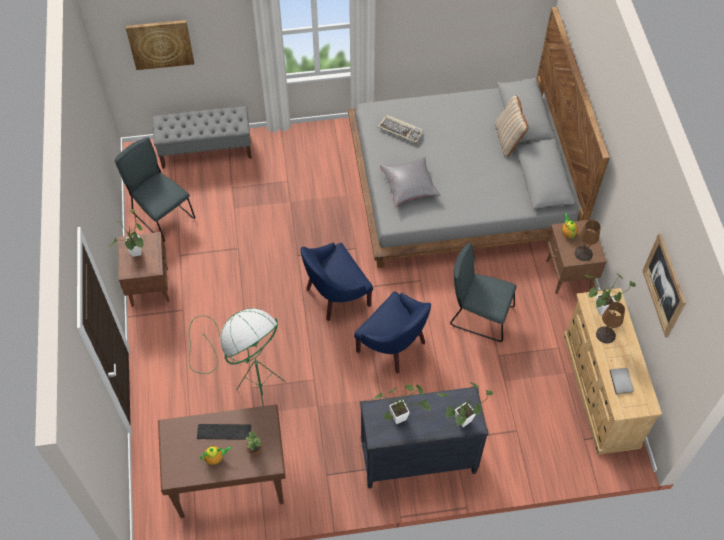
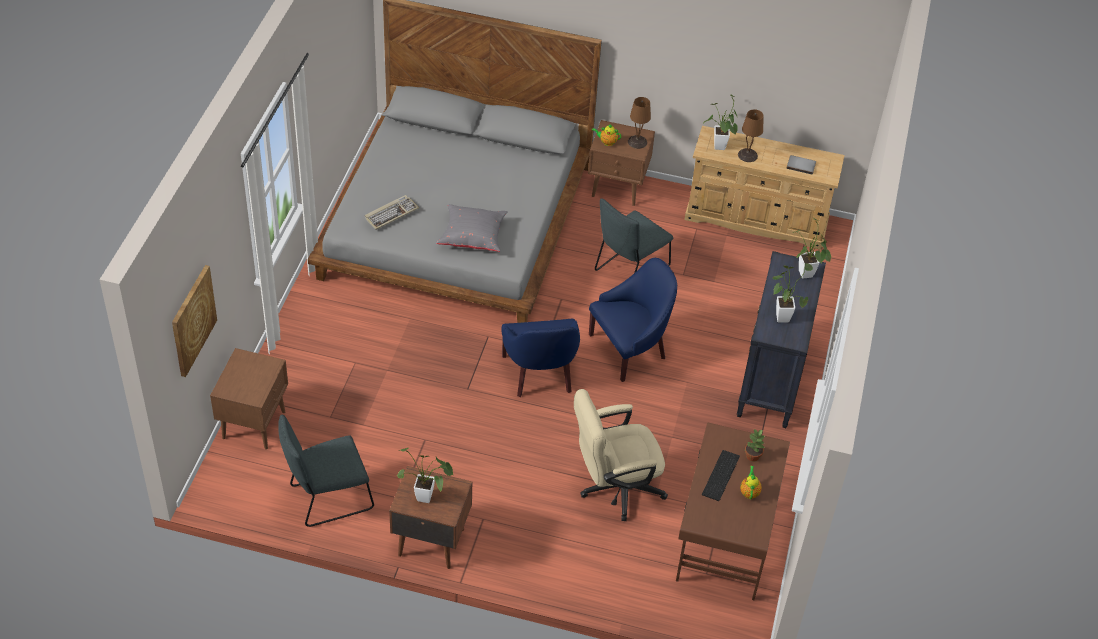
camera: 70 degrees left, 10 degrees down
grey bench [153,106,252,169] -> brown nightstand [210,348,288,450]
green floor lamp [189,308,286,406] -> beige office chair [574,389,668,521]
beige pillow [495,95,528,157] -> none
picture [642,234,686,338] -> none

